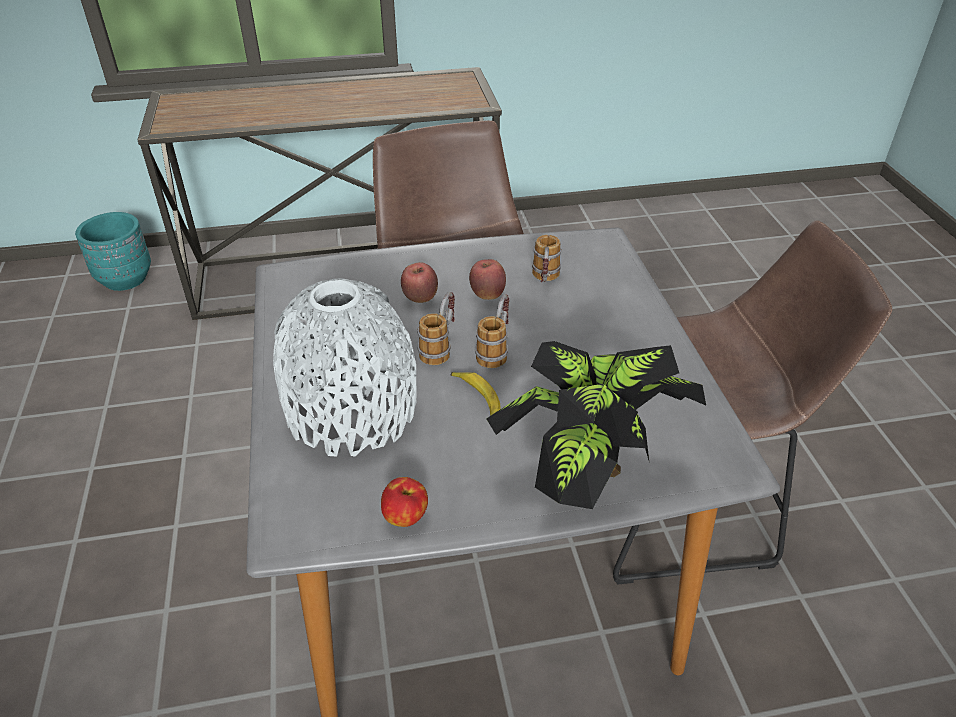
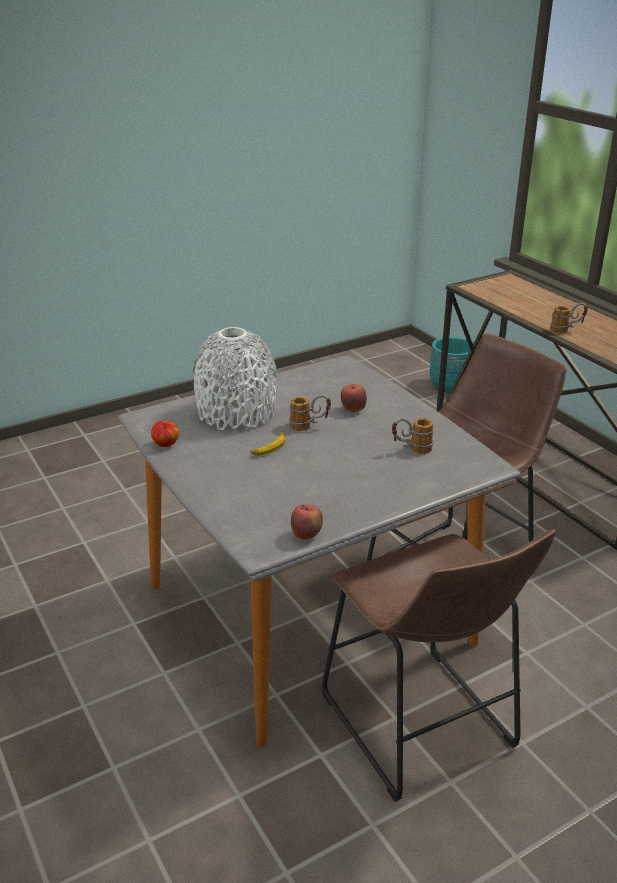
camera: 70 degrees right, 10 degrees down
apple [469,259,506,300] -> apple moved to [291,504,323,540]
mug [475,294,510,368] -> mug moved to [551,303,588,334]
potted plant [486,341,706,509] -> none

